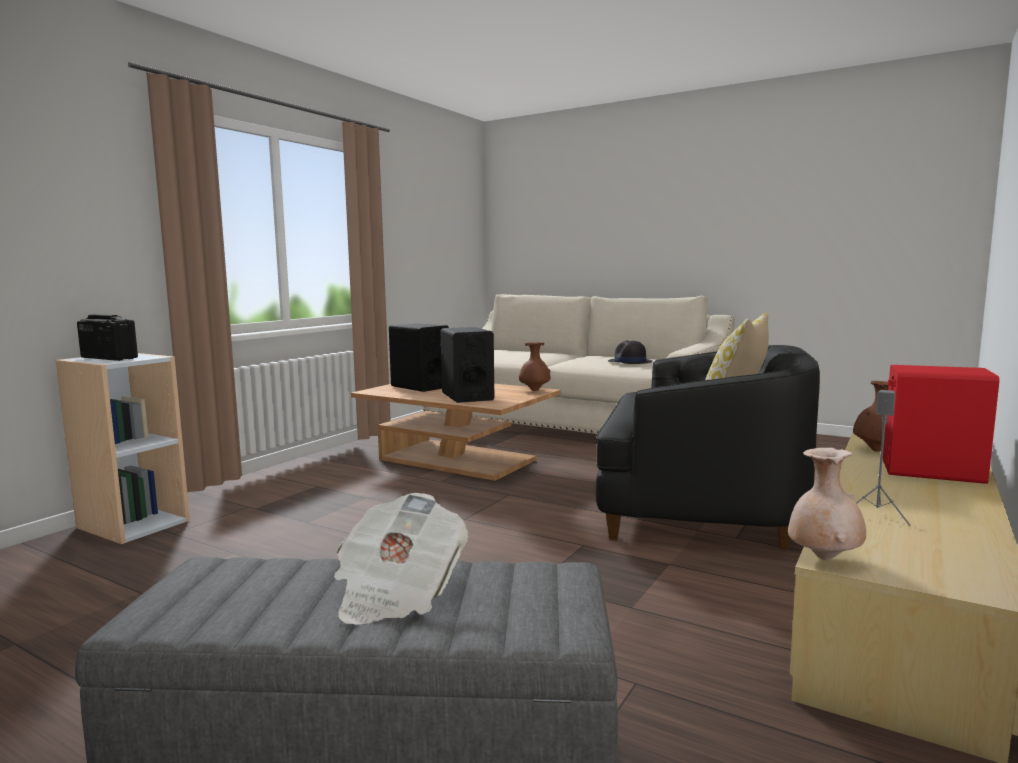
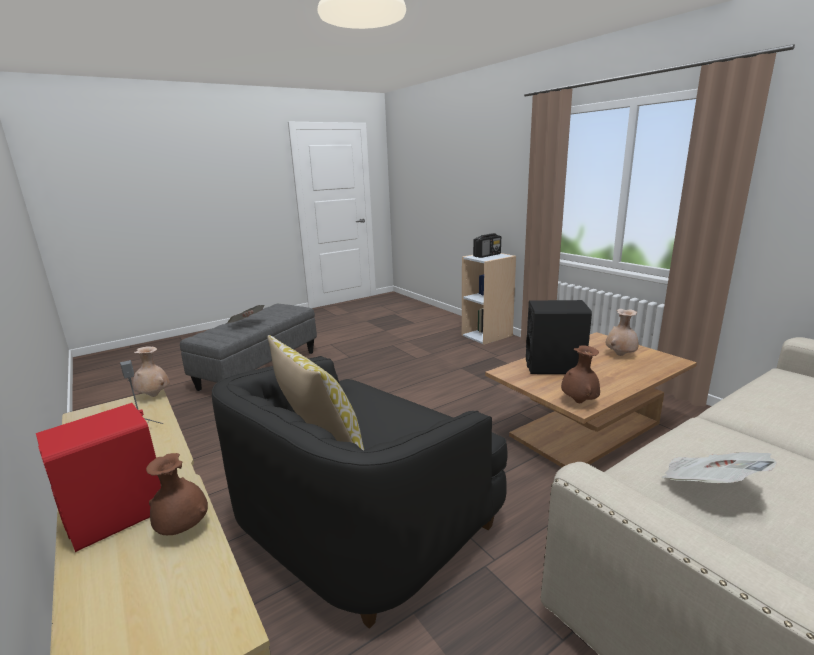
camera: 115 degrees right, 10 degrees up
black speaker [389,323,449,392] -> beige vase [606,309,639,356]
black hat [608,340,653,364] -> newspaper [662,452,777,483]

